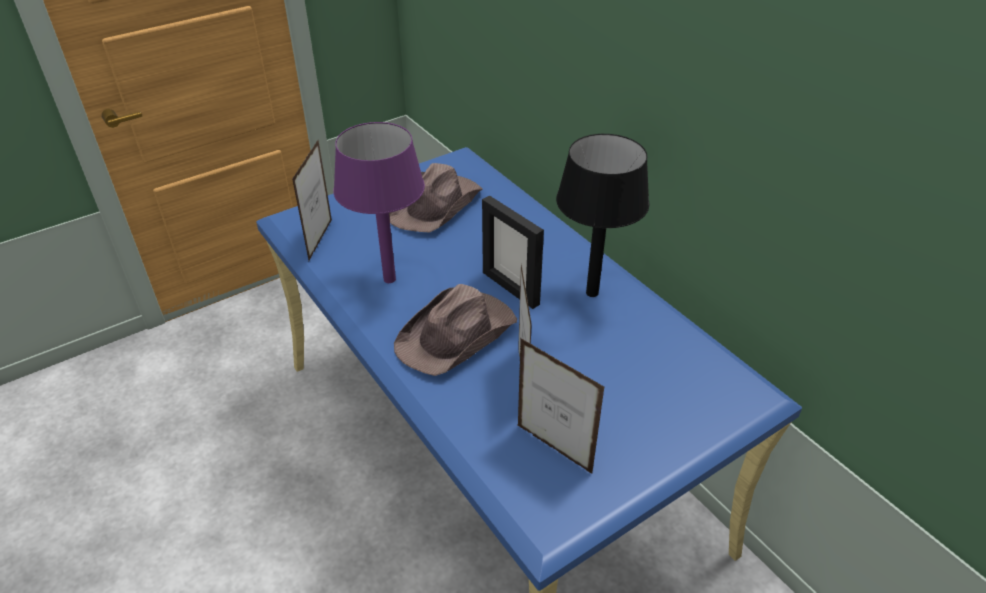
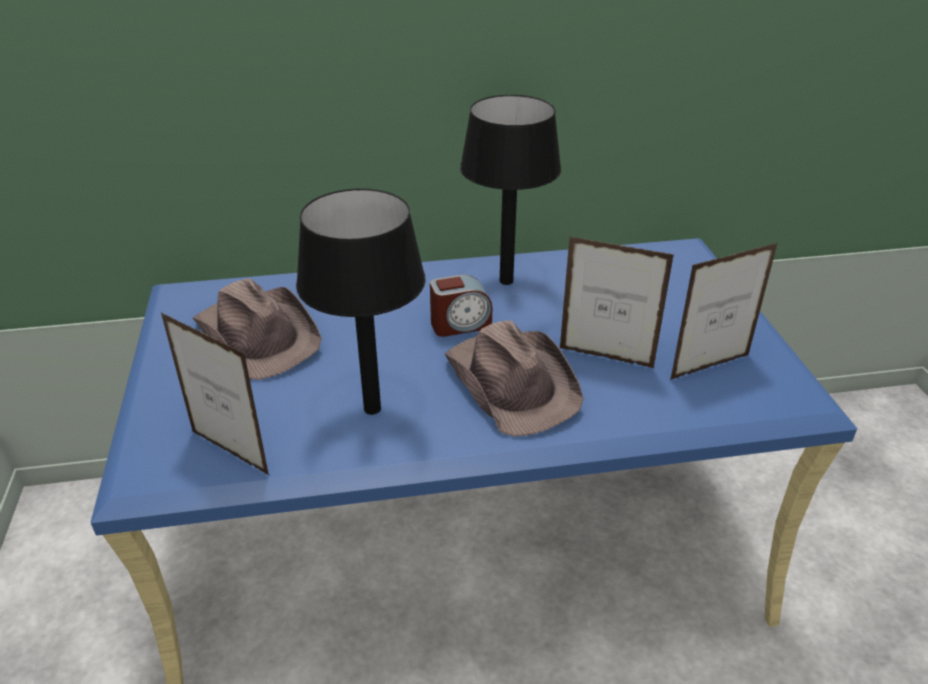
camera: 65 degrees left, 5 degrees down
purple table lamp [334,122,425,283] -> black table lamp [296,188,426,415]
picture frame [482,196,544,309] -> alarm clock [430,275,492,337]

